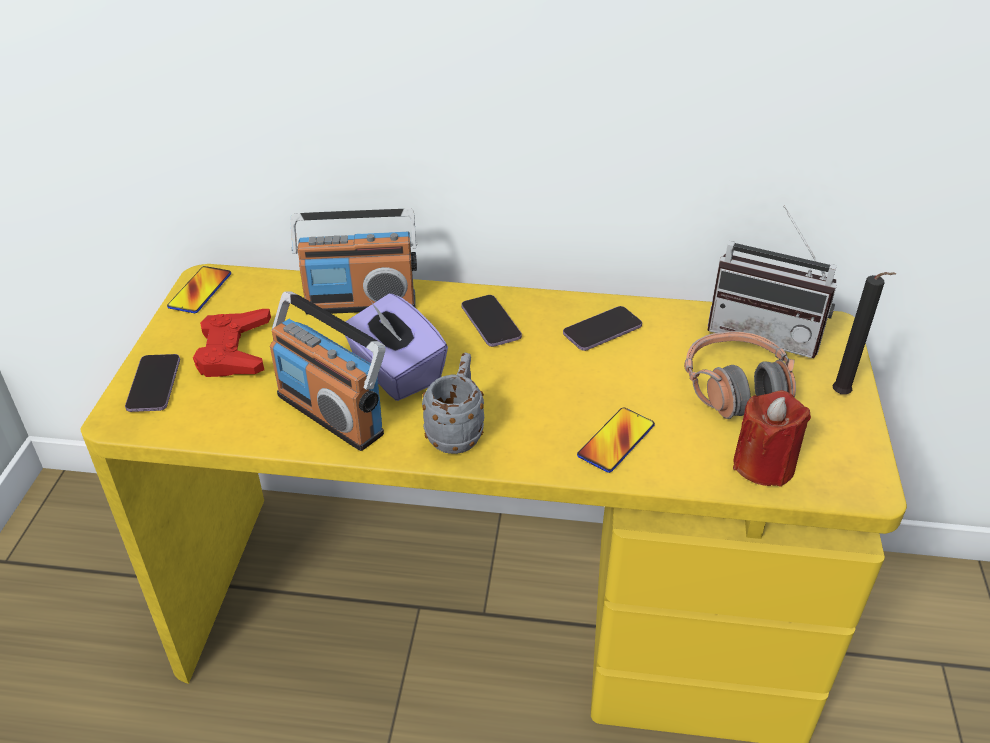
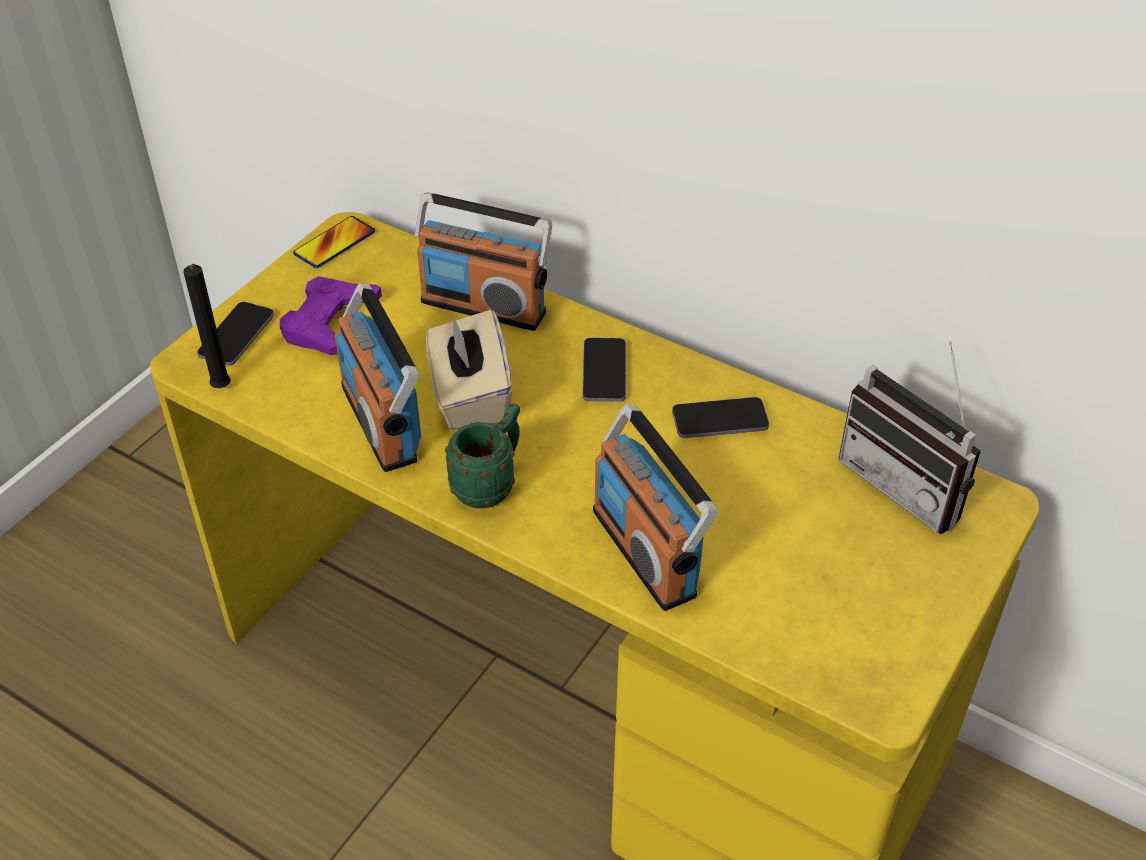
camera: 25 degrees right, 5 degrees up
red game controller [193,309,271,377] -> purple game controller [280,276,382,355]
purple tissue box [345,293,448,401] -> beige tissue box [426,310,512,430]
grey mug [422,353,484,454] -> green mug [445,403,520,508]
phone [577,407,655,473] -> radio [593,404,718,611]
headphones [684,331,796,419] -> none
red candle [733,390,811,487] -> none
black candle [832,272,896,394] -> black candle moved to [183,264,231,388]

